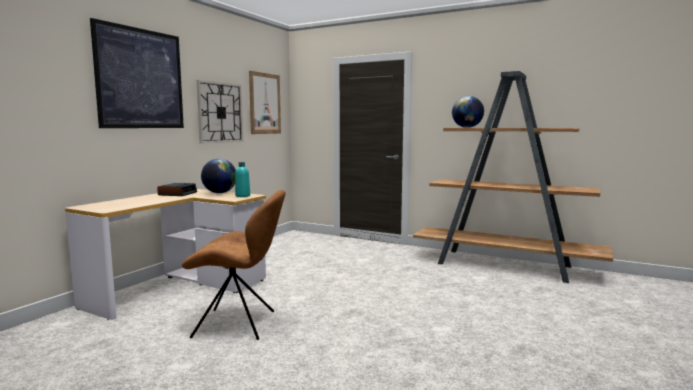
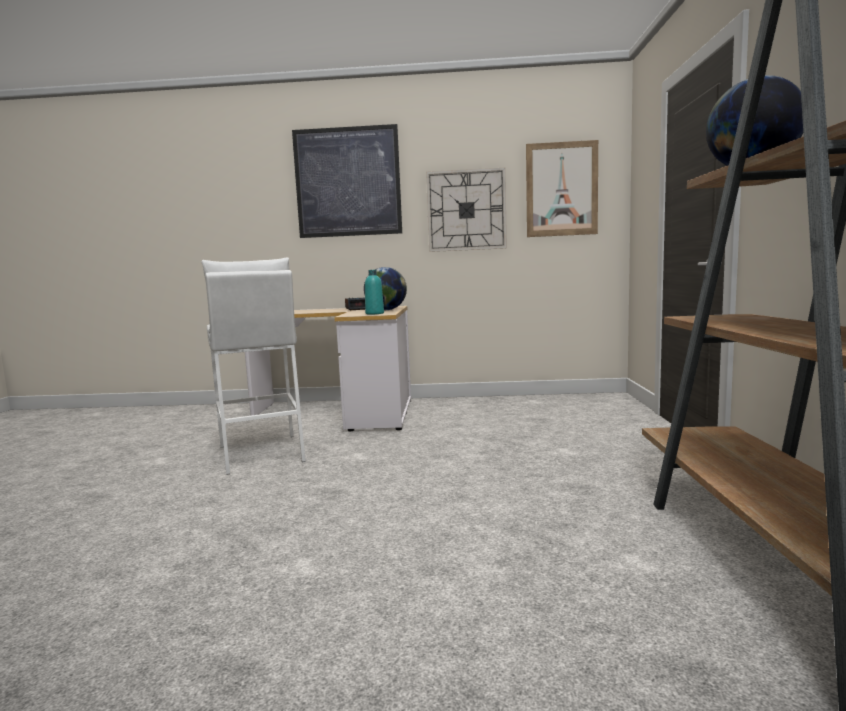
camera: 65 degrees right, 0 degrees up
brown chair [182,190,286,340] -> white stool [201,257,306,475]

